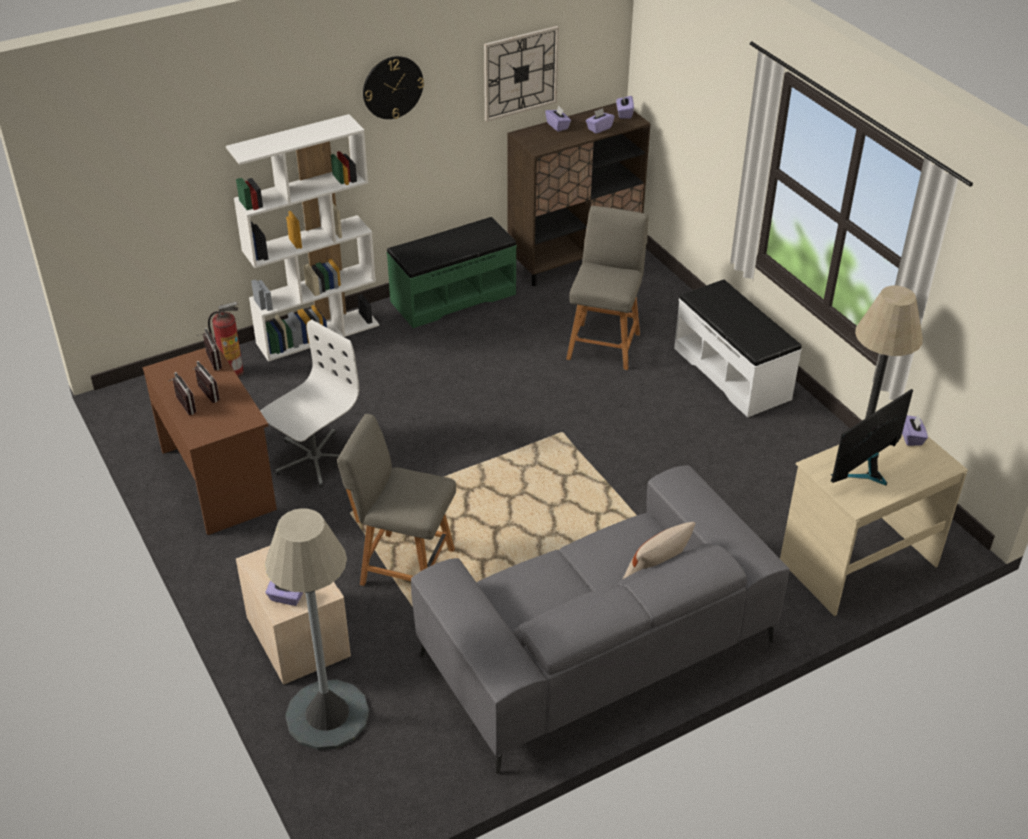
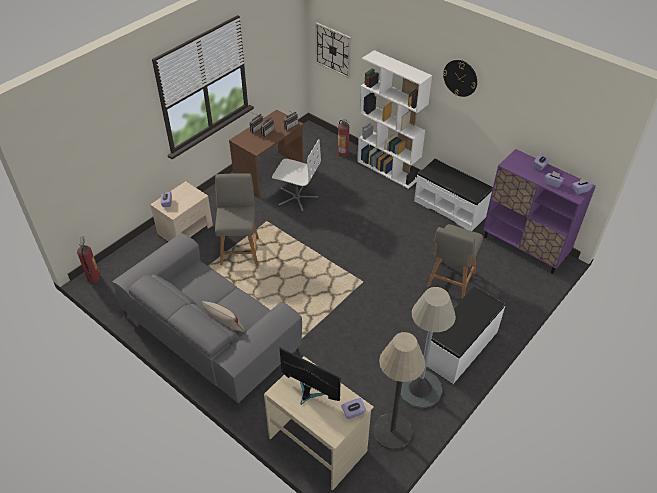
camera: 70 degrees right, 5 degrees up
grey floor lamp [265,508,369,750] -> grey floor lamp moved to [400,287,456,408]
green bench [387,217,517,328] -> white bench [414,159,493,231]
wall clock [484,26,559,122] -> wall clock moved to [315,22,351,78]
brown cabinet [507,103,651,286] -> purple cabinet [483,149,596,274]
grey chair [566,206,648,370] -> grey chair turned 120 degrees clockwise [427,224,483,298]
none -> fire extinguisher [77,236,101,283]

